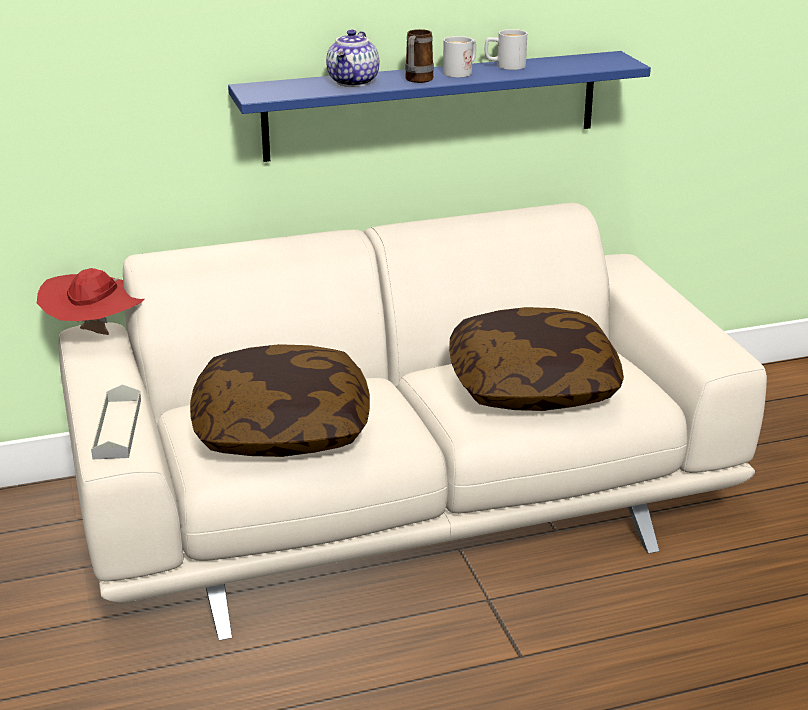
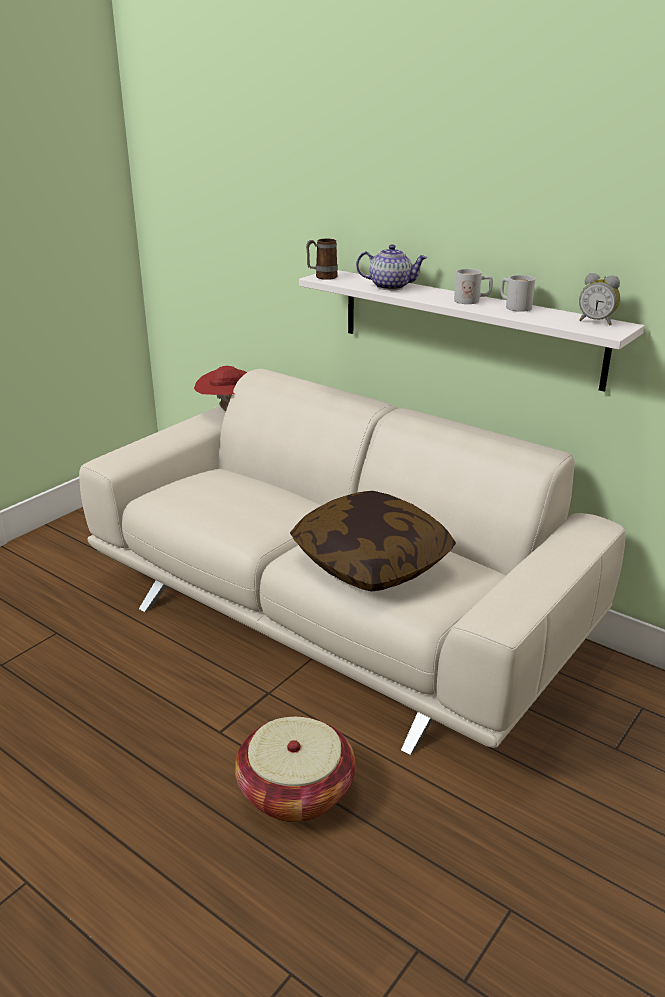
camera: 55 degrees right, 0 degrees up
grey tray [91,384,141,460] -> none
pillow [190,344,370,457] -> none
blue shelf [228,51,651,162] -> white shelf [299,270,644,392]
teapot [326,30,379,87] -> teapot turned 150 degrees counterclockwise [356,244,427,290]
mug [405,29,434,83] -> mug moved to [306,239,338,280]
none -> basket [235,716,355,822]
none -> alarm clock [579,273,620,326]

